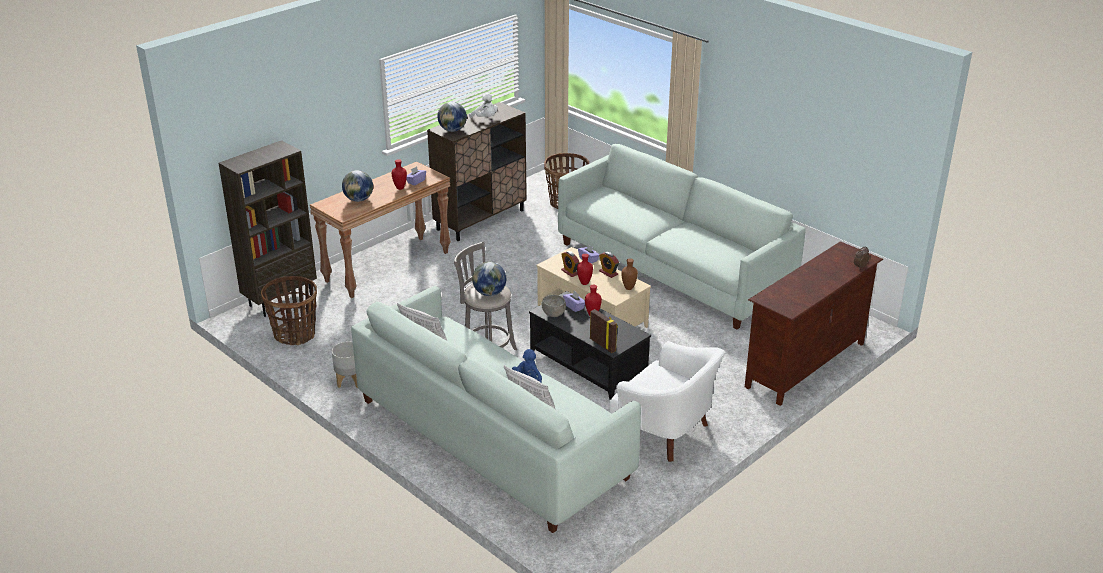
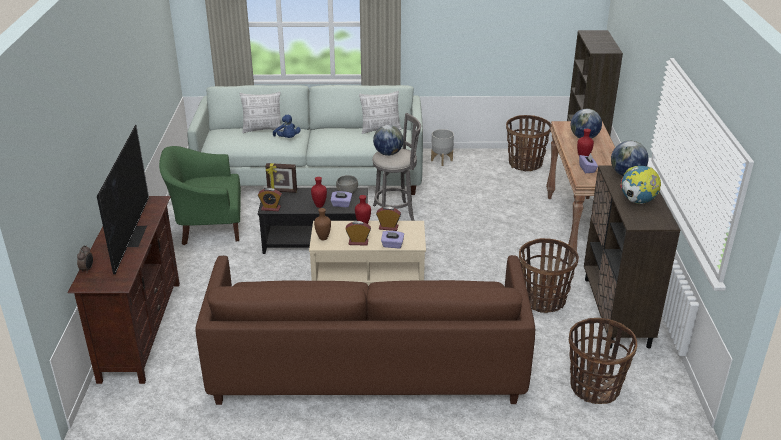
camera: 135 degrees right, 0 degrees up
white plush toy [469,93,498,118] -> globe [620,166,661,204]
white sofa [558,144,806,329] -> brown sofa [196,255,535,405]
white armchair [609,341,725,462] -> green armchair [159,146,241,245]
none -> television [97,125,149,274]
none -> alarm clock [258,188,282,211]
none -> basket [519,238,579,313]

